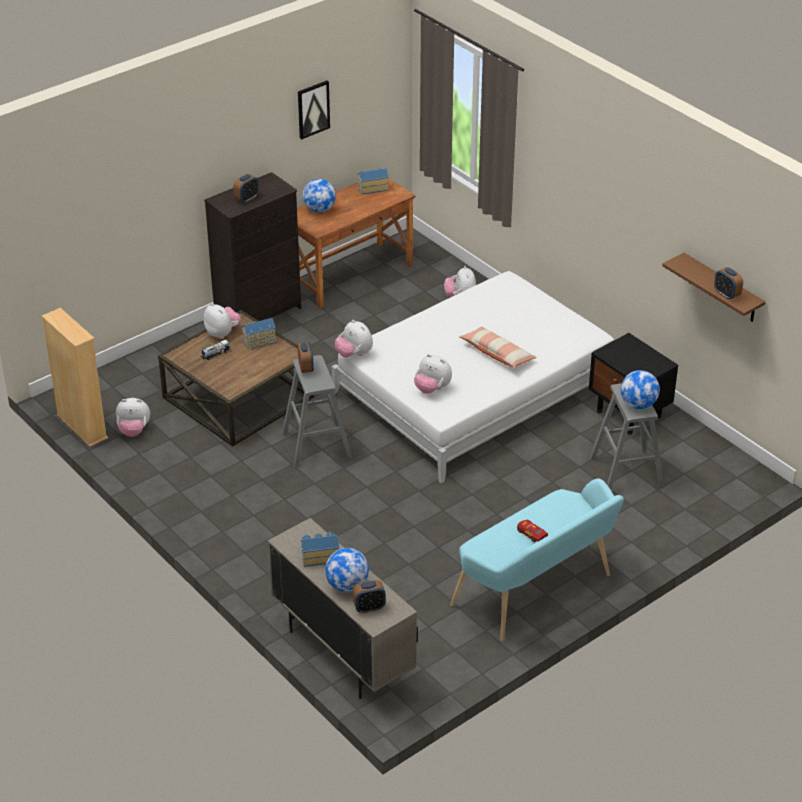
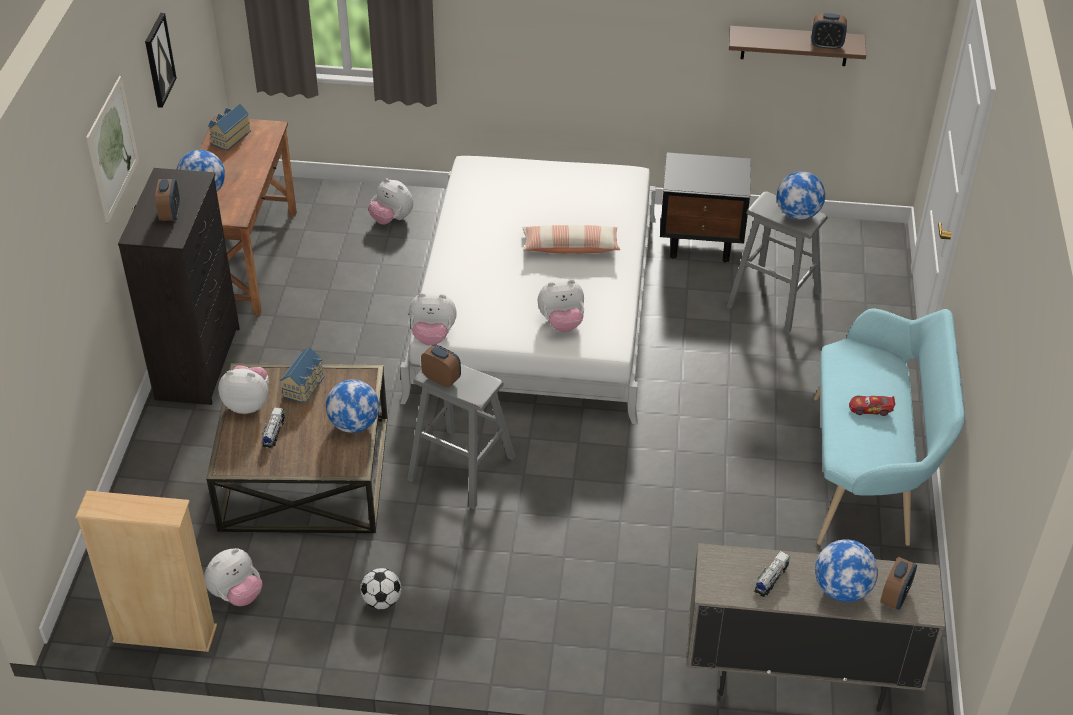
camera: 45 degrees left, 5 degrees up
toy house [300,532,339,567] -> toy truck [754,551,790,597]
none -> picture [86,76,139,224]
none -> globe [326,379,379,433]
none -> football [361,568,401,609]

